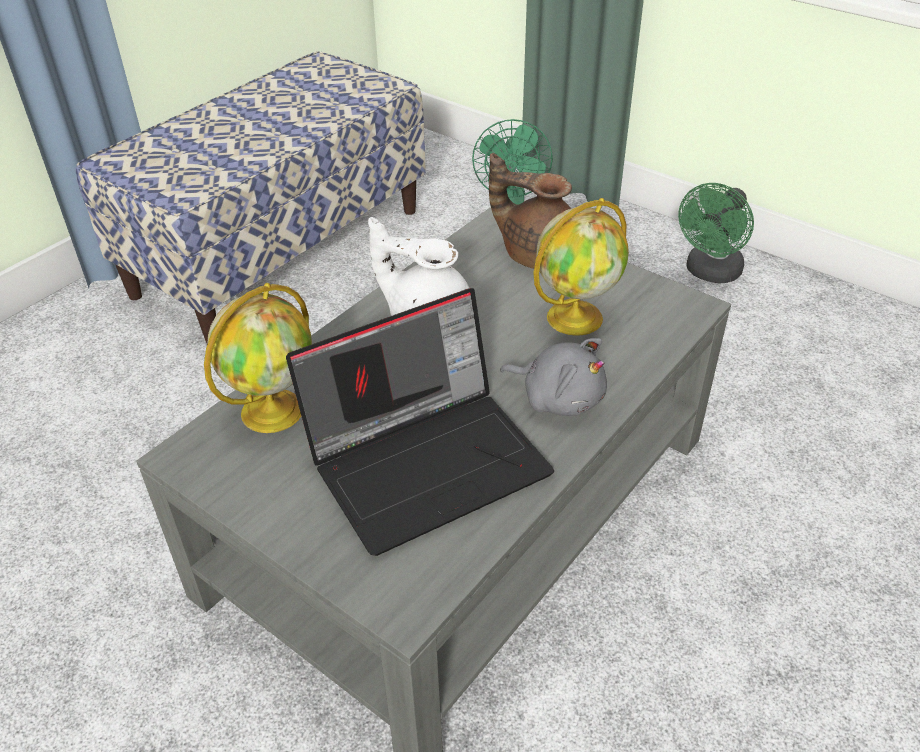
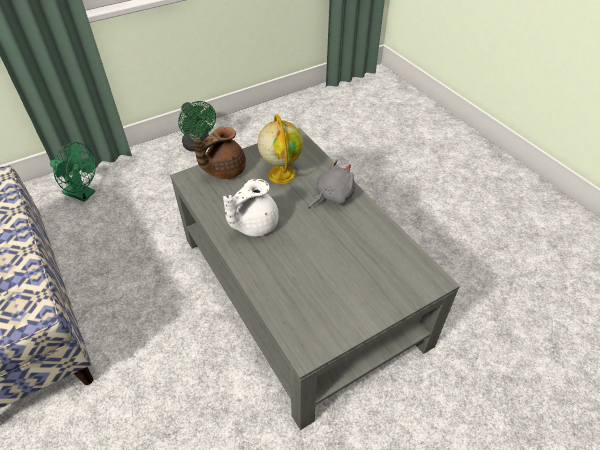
camera: 70 degrees left, 5 degrees up
globe [204,283,312,433] -> none
laptop [286,288,554,556] -> none

